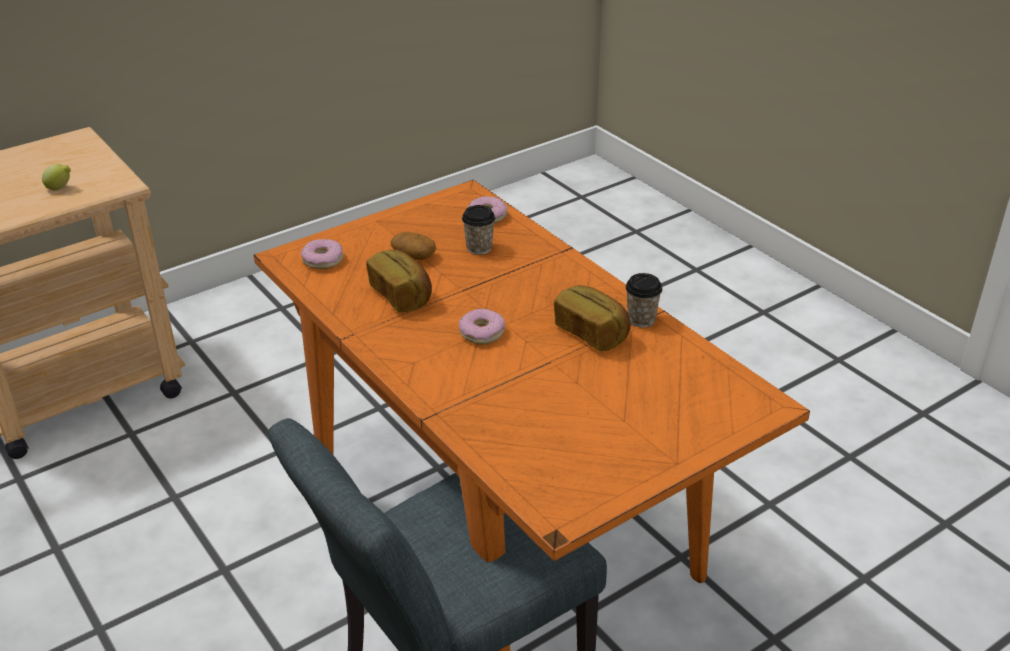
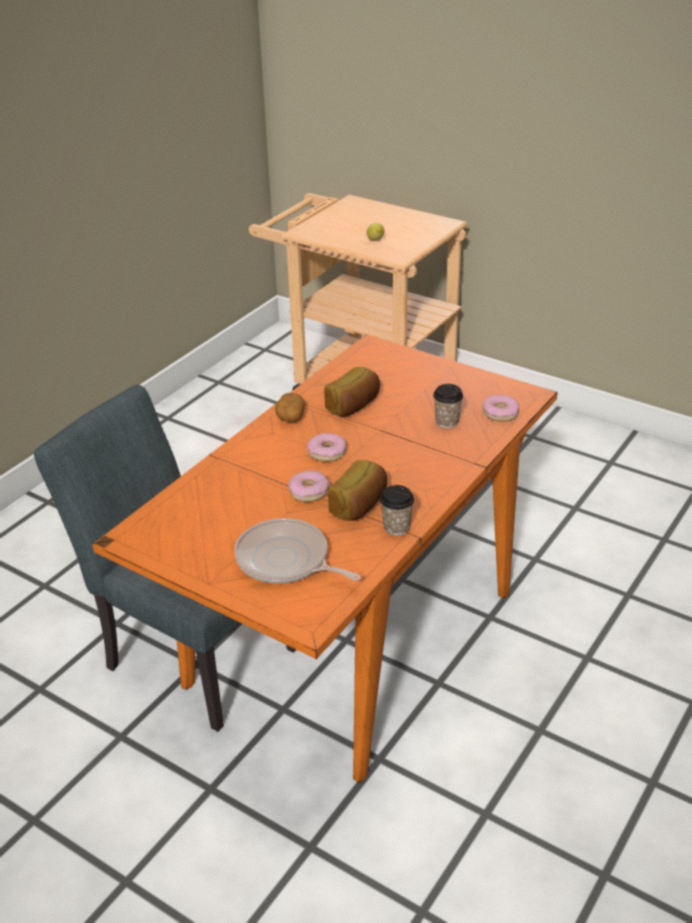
camera: 70 degrees right, 0 degrees up
donut [301,239,343,269] -> donut moved to [288,471,330,502]
potato [390,232,436,260] -> potato moved to [275,393,305,422]
none -> frying pan [234,518,361,584]

